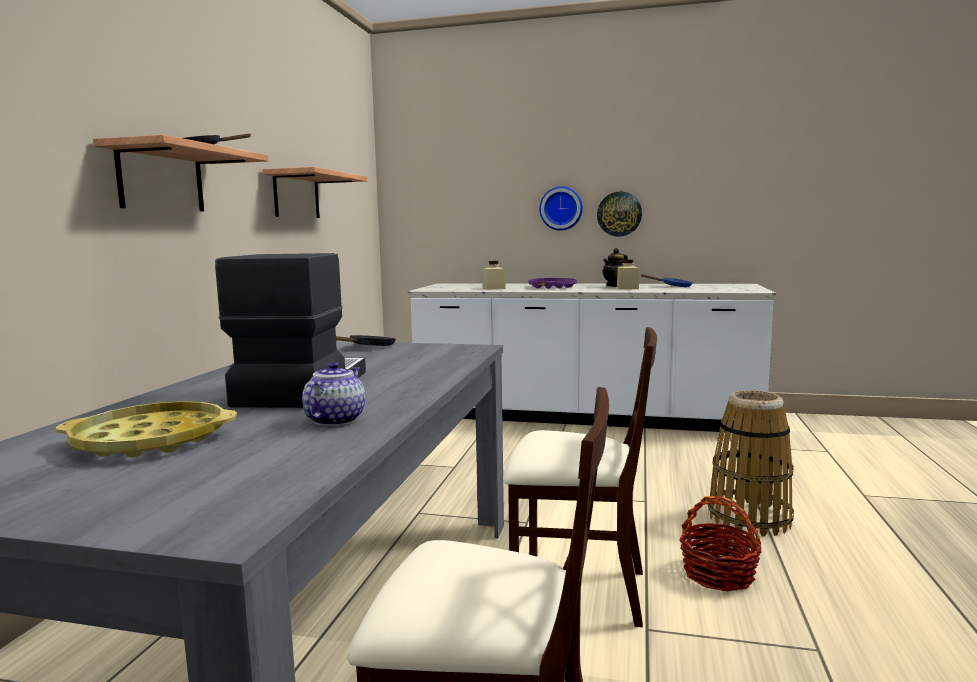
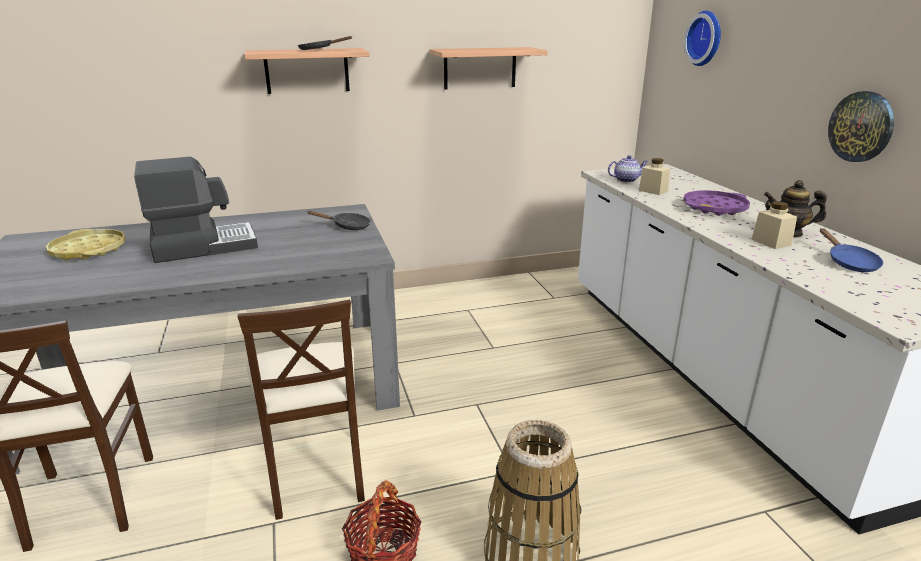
camera: 60 degrees right, 15 degrees up
teapot [302,362,365,426] -> teapot moved to [608,155,648,182]
wall clock [539,186,583,231] -> wall clock moved to [684,11,721,66]

